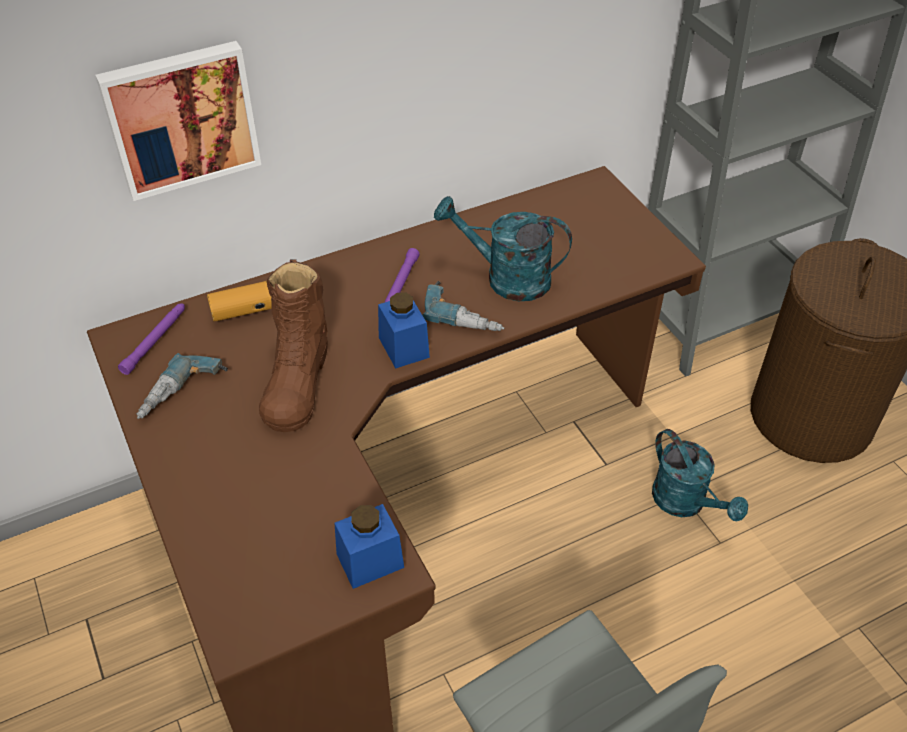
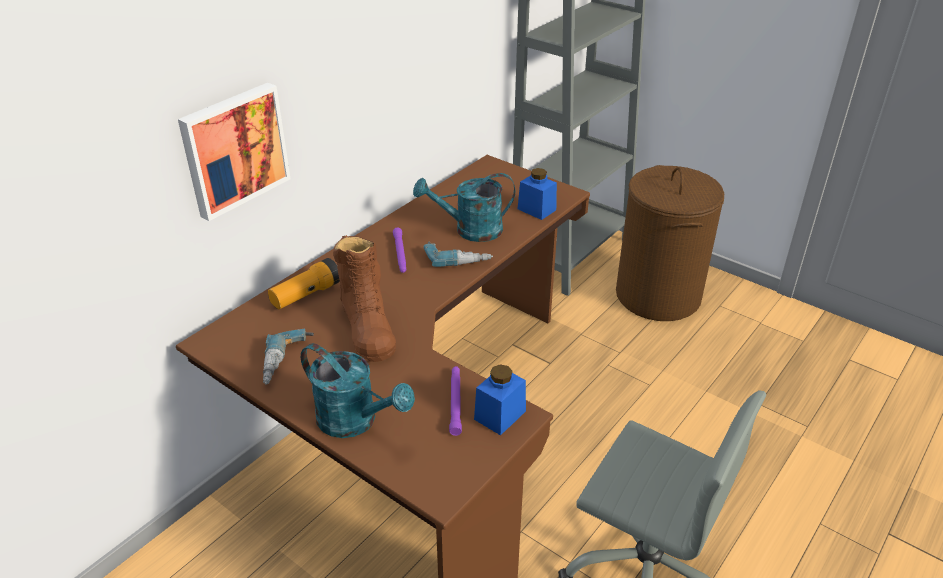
camera: 25 degrees left, 10 degrees down
purple flashlight [118,303,185,375] -> purple flashlight moved to [449,366,462,436]
blue jar [378,293,430,369] -> blue jar moved to [518,168,557,220]
turquoise watering can [652,429,748,521] -> turquoise watering can moved to [301,343,415,438]

